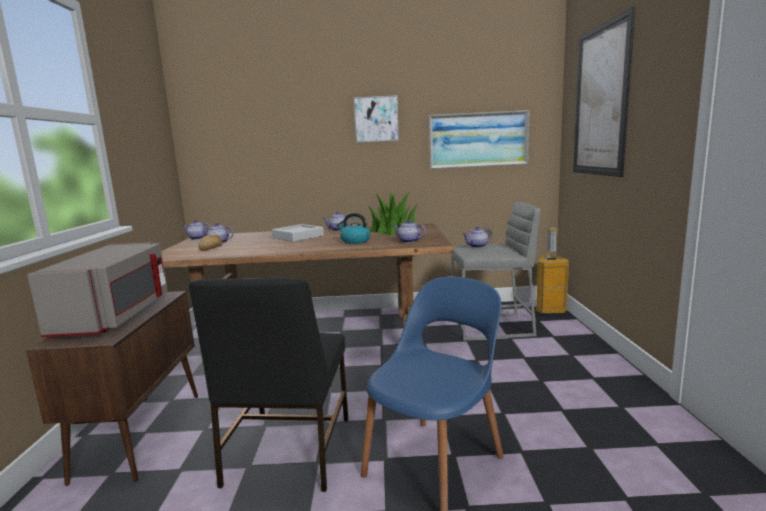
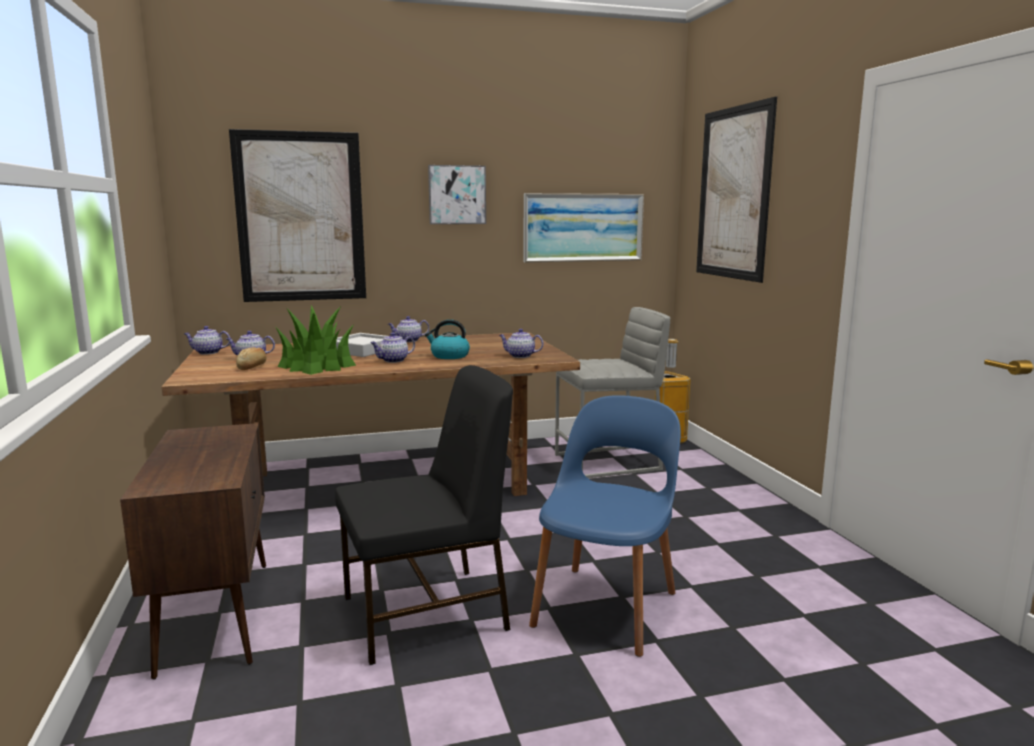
camera: 15 degrees left, 0 degrees up
grey microwave [27,242,168,337] -> none
black chair [189,278,348,492] -> black chair turned 105 degrees counterclockwise [335,365,513,665]
potted plant [369,192,417,236] -> potted plant moved to [276,305,356,375]
teapot [463,226,492,248] -> teapot moved to [370,333,415,363]
none -> picture [229,129,366,302]

